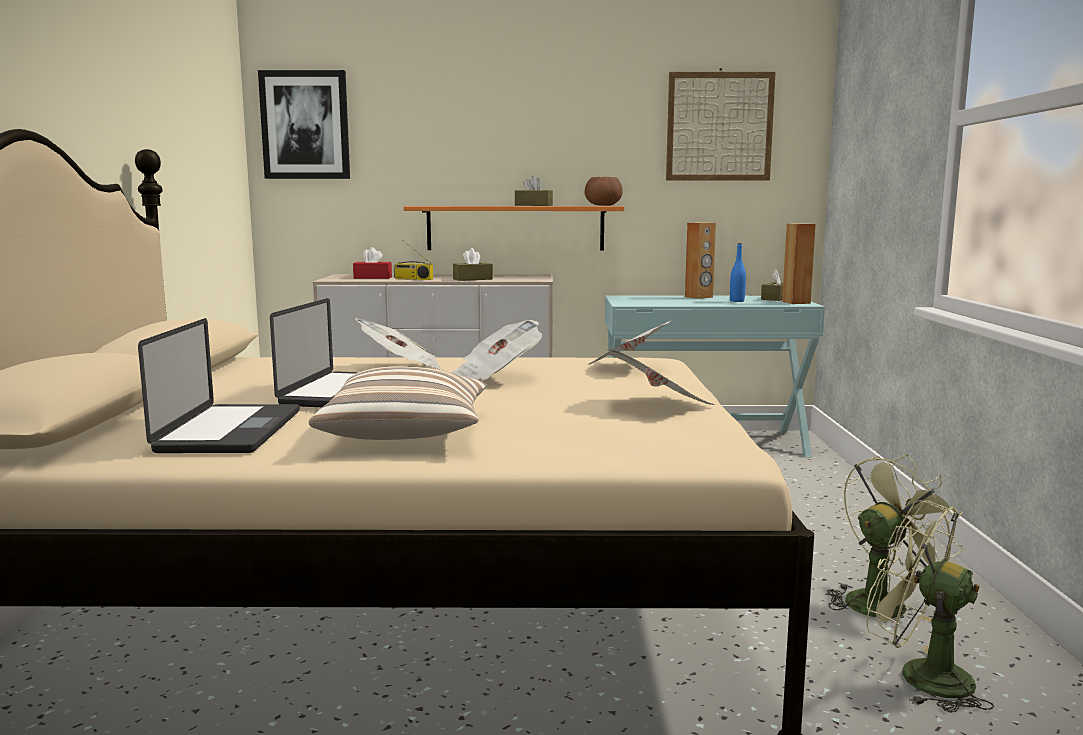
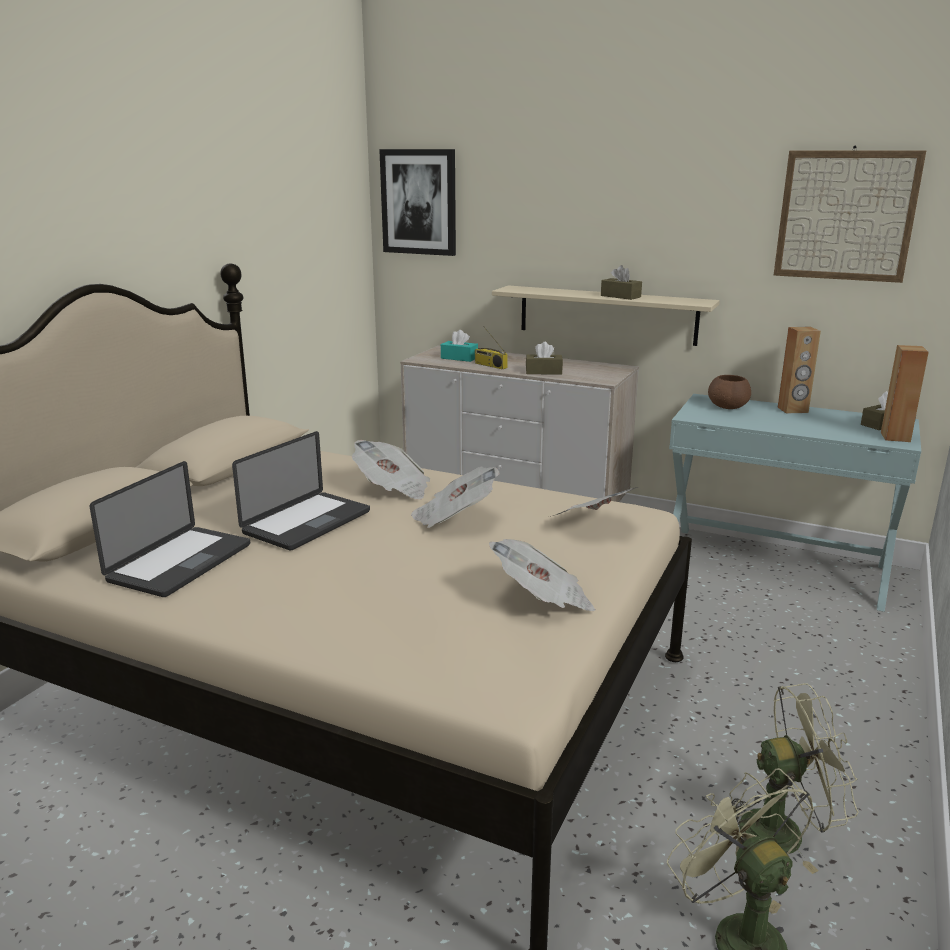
camera: 25 degrees right, 10 degrees up
pillow [309,366,488,440] -> none
red tissue box [353,247,392,279] -> turquoise tissue box [441,330,478,362]
orange shelf [404,206,624,250] -> beige shelf [492,286,720,346]
brown bowl [585,177,623,206] -> brown bowl moved to [708,375,751,409]
blue bottle [730,243,746,302] -> none

